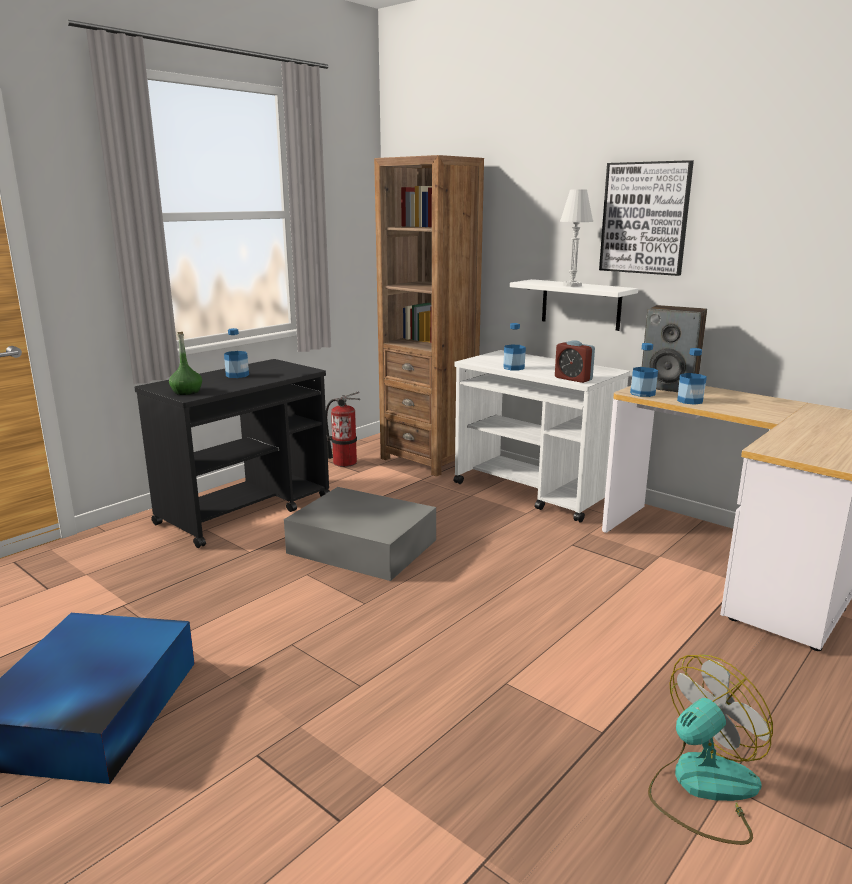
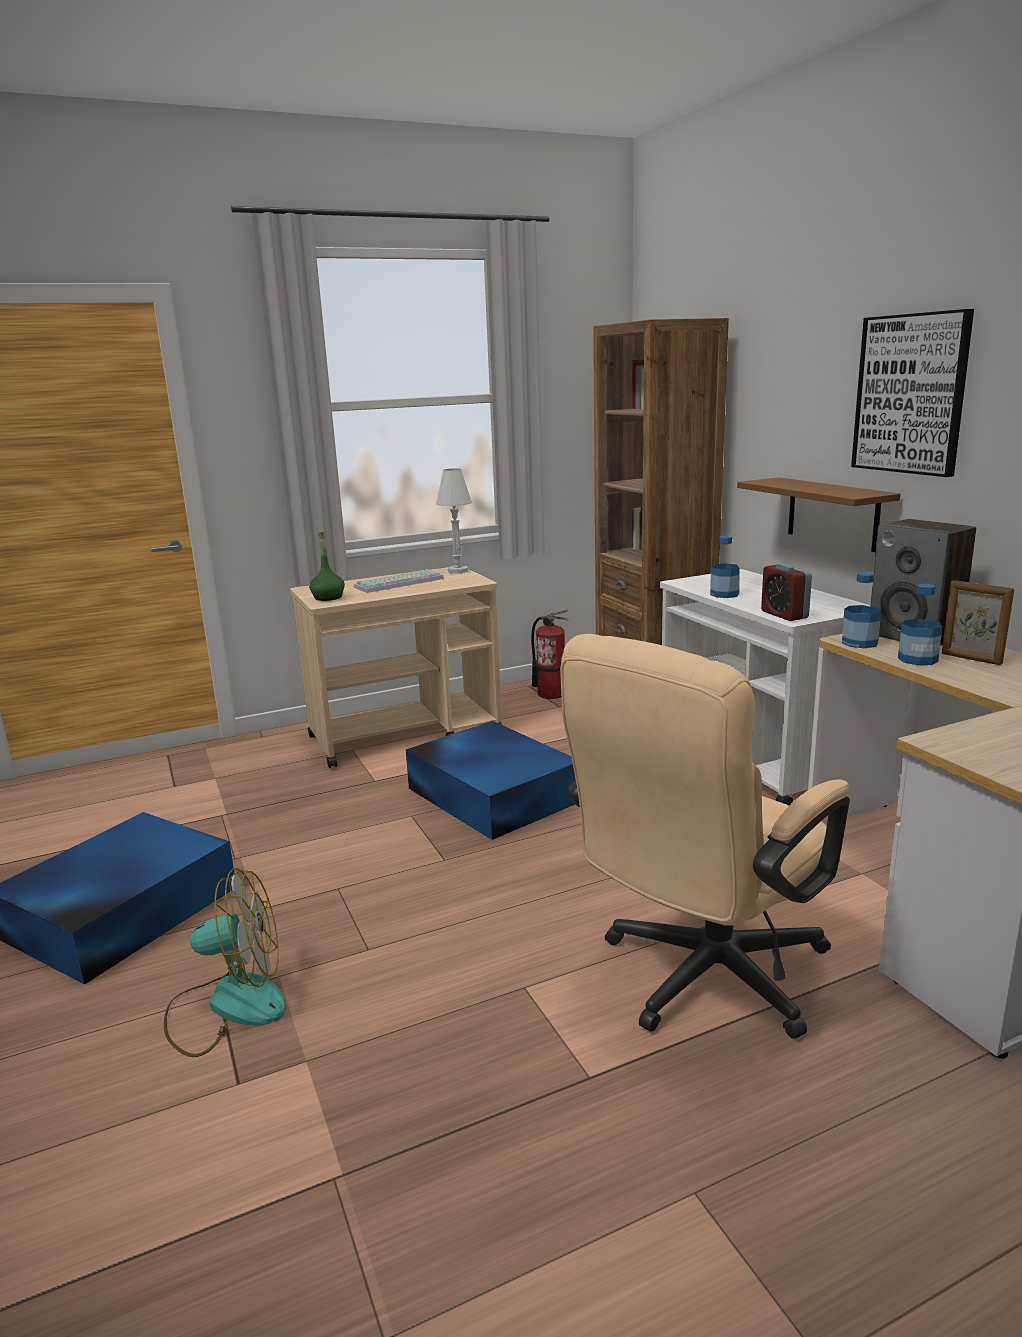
camera: 25 degrees right, 0 degrees up
black cart [134,359,330,548] -> beige cart [290,567,502,768]
bottle [224,328,249,378] -> keyboard [354,569,444,593]
grey storage box [284,487,436,581] -> blue storage box [406,721,576,840]
white shelf [510,279,638,331] -> brown shelf [737,477,901,552]
white table lamp [560,190,593,287] -> white table lamp moved to [436,468,472,574]
fan [648,655,773,845] -> fan moved to [164,868,286,1057]
none -> beige office chair [560,634,850,1039]
none -> picture frame [942,580,1014,665]

